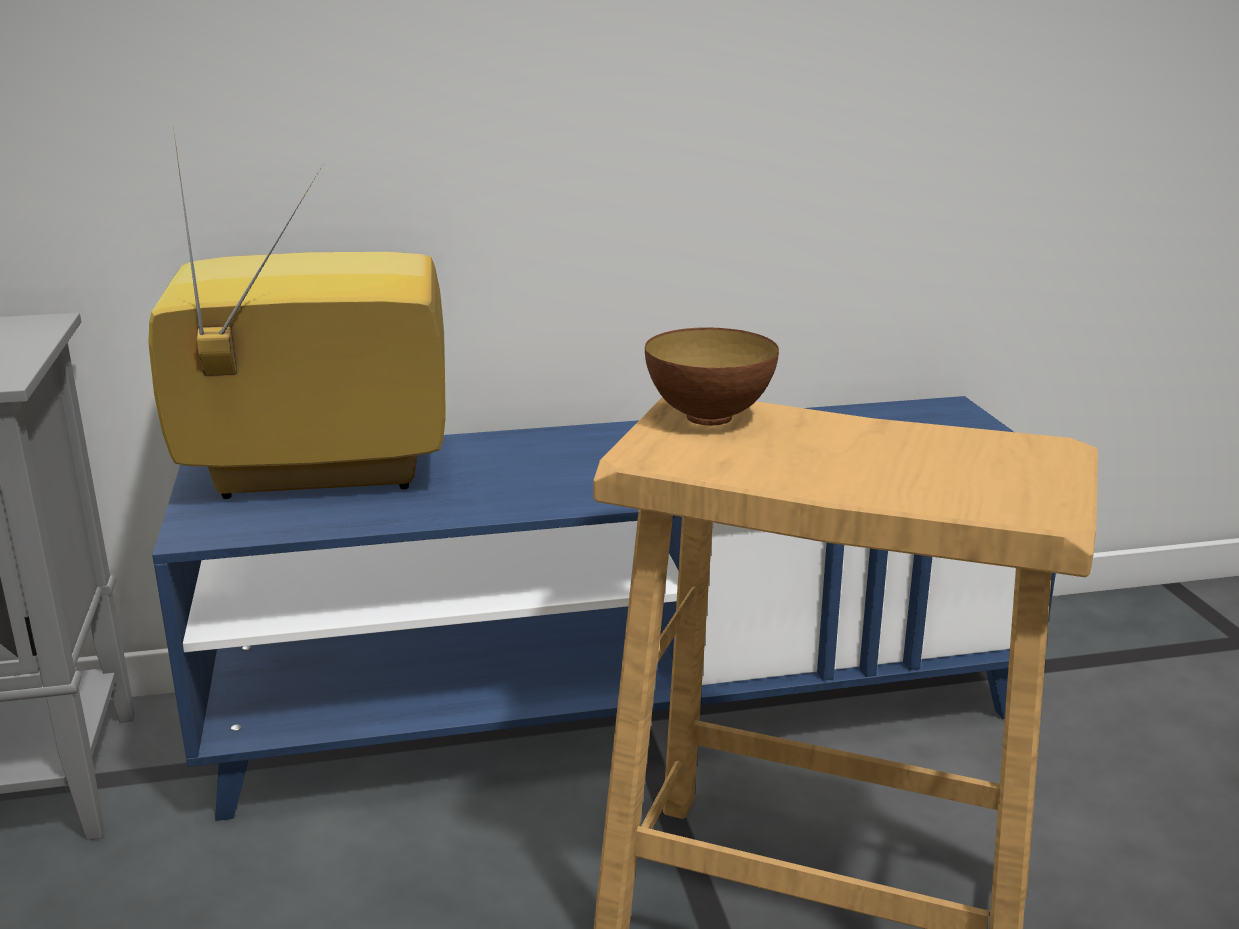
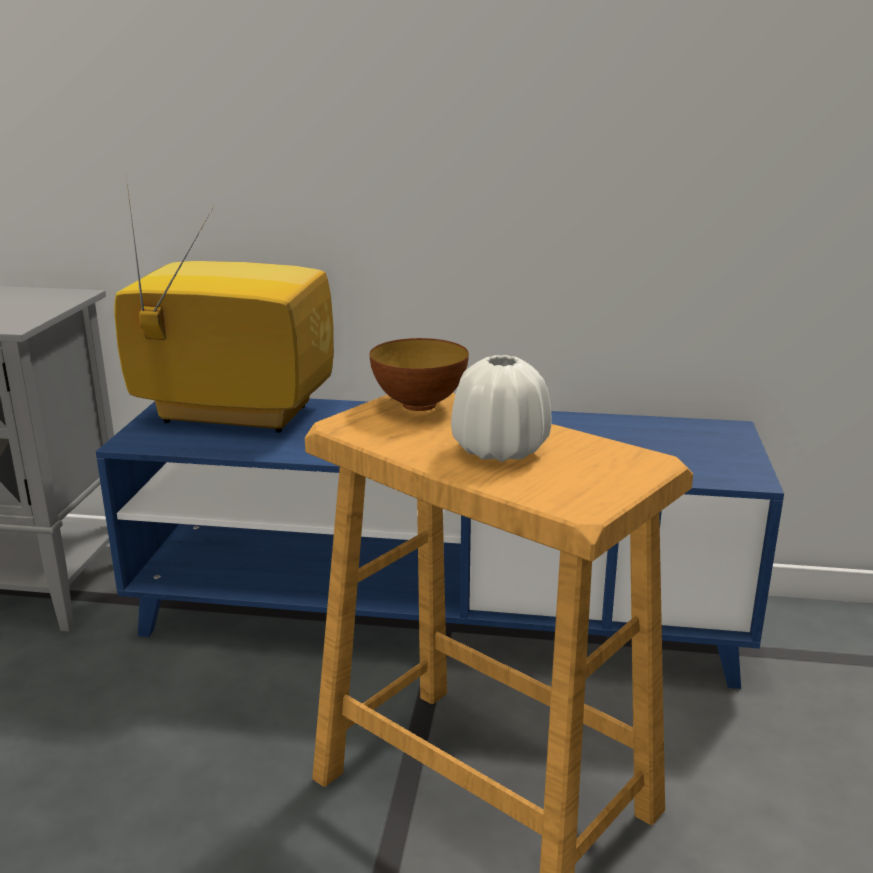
camera: 20 degrees right, 0 degrees up
none -> white vase [451,355,552,462]

